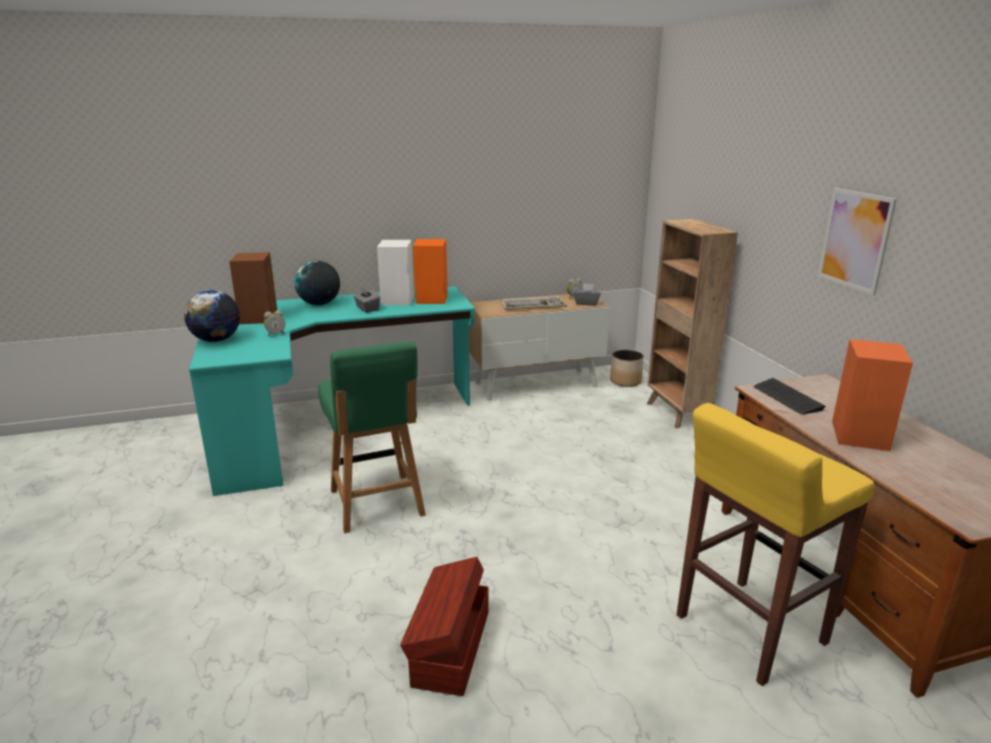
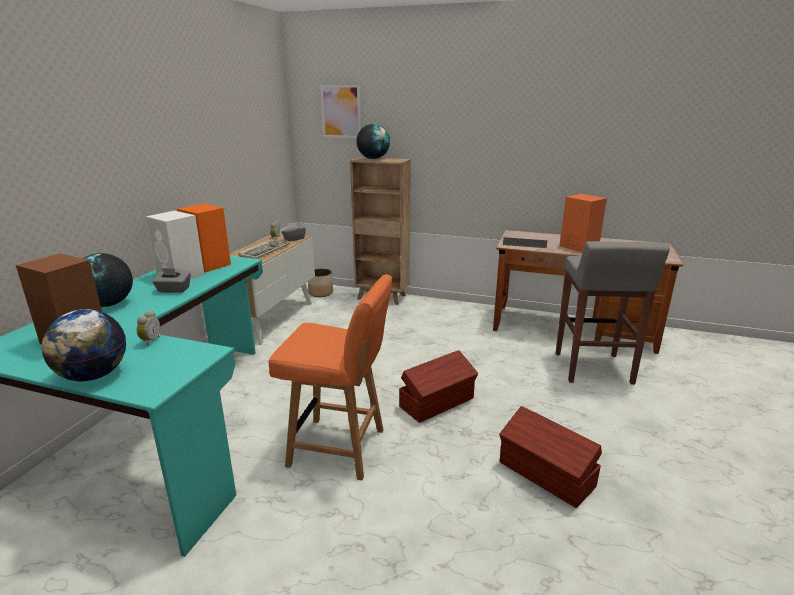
camera: 55 degrees left, 0 degrees up
green chair [318,341,426,533] -> orange chair [269,274,393,480]
yellow stool [677,403,875,686] -> grey stool [556,241,670,385]
picture [818,188,897,295] -> picture moved to [321,85,361,138]
none -> globe [356,124,390,159]
none -> brown storage box [399,350,478,423]

